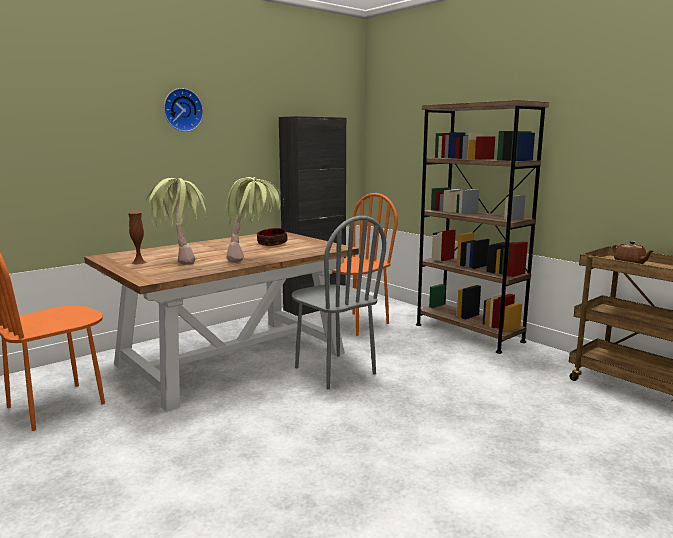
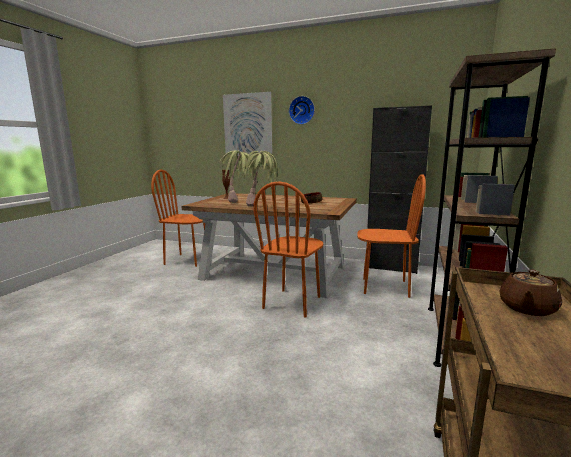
camera: 60 degrees right, 0 degrees up
grey chair [292,216,386,389] -> orange chair [253,182,324,317]
none -> picture [223,92,272,156]

